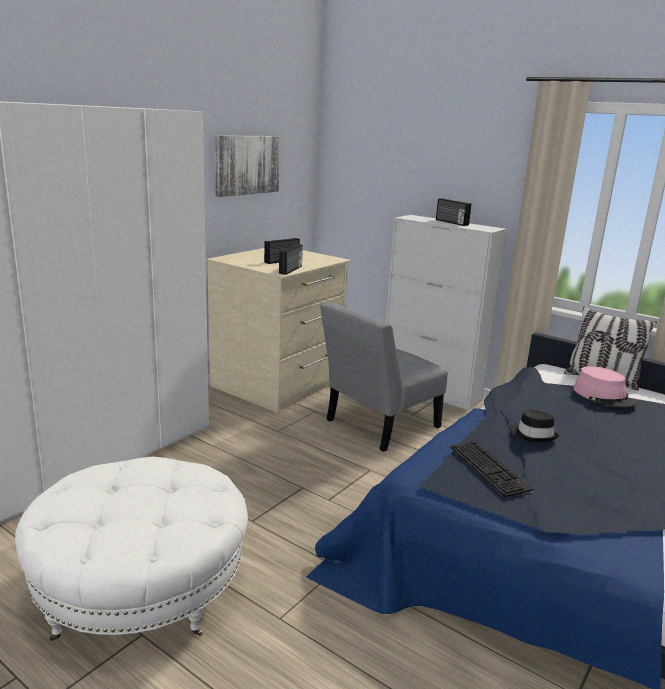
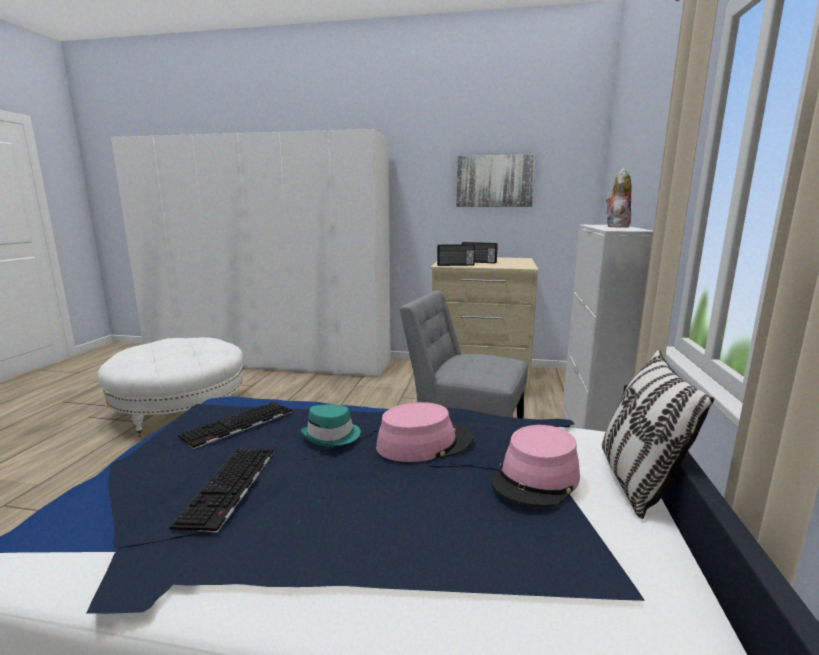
camera: 65 degrees right, 5 degrees down
radio [436,198,471,226] -> plush toy [606,168,632,228]
black hat [512,410,559,442] -> turquoise hat [301,404,361,447]
none -> keyboard [169,448,274,533]
none -> pink hat [376,402,473,462]

